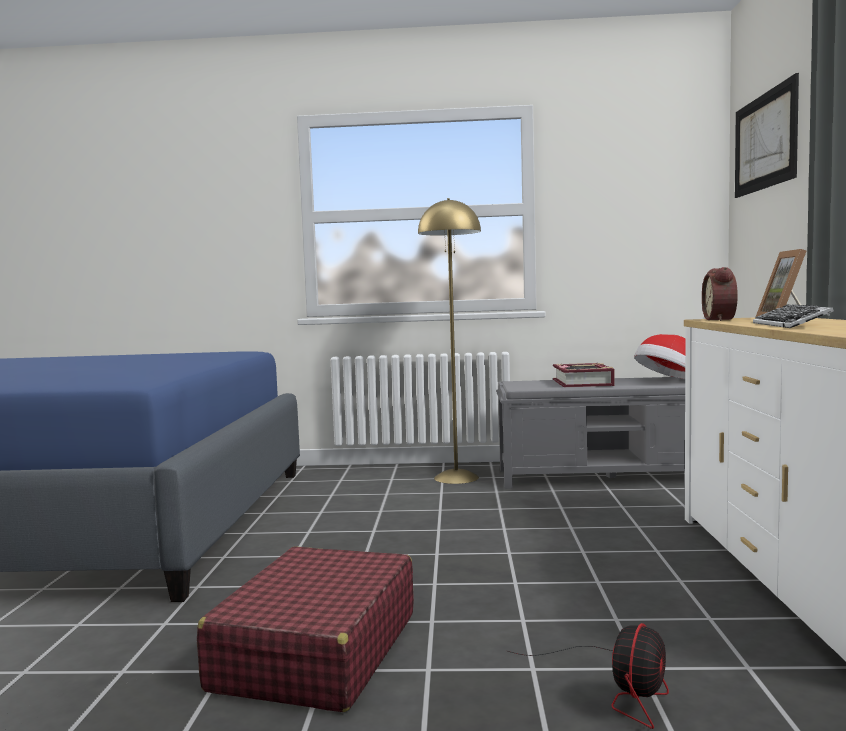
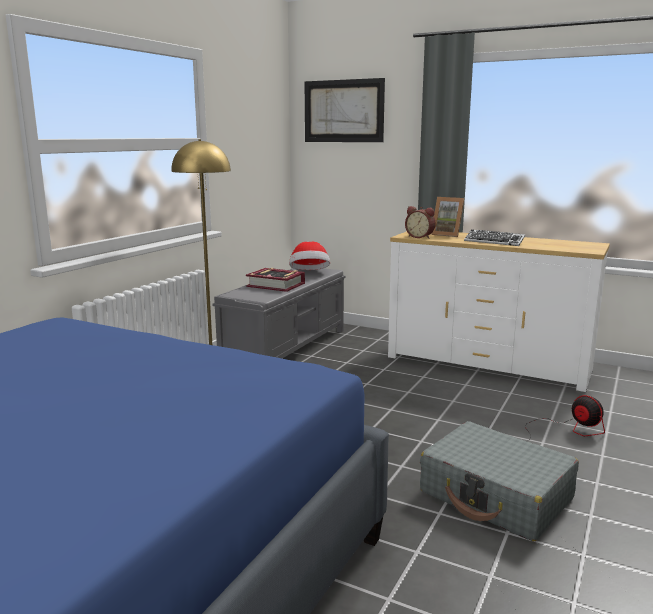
camera: 65 degrees left, 10 degrees up
red suitcase [197,546,414,712] -> grey suitcase [420,421,579,541]

